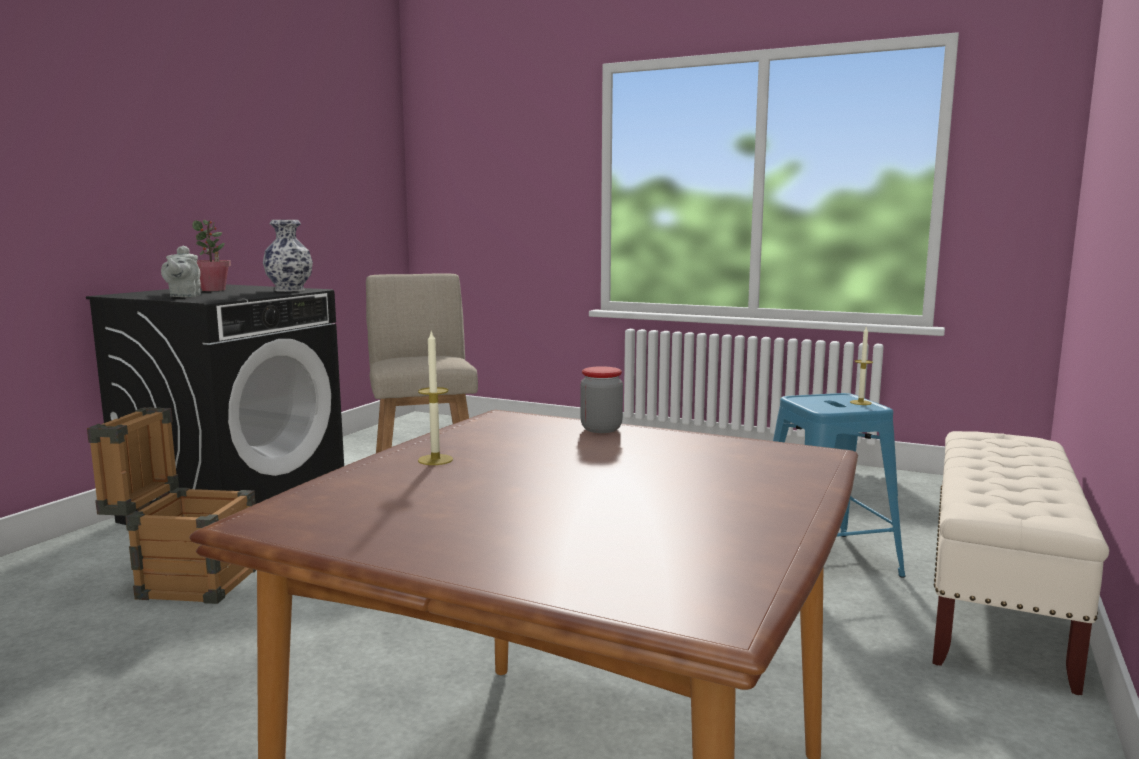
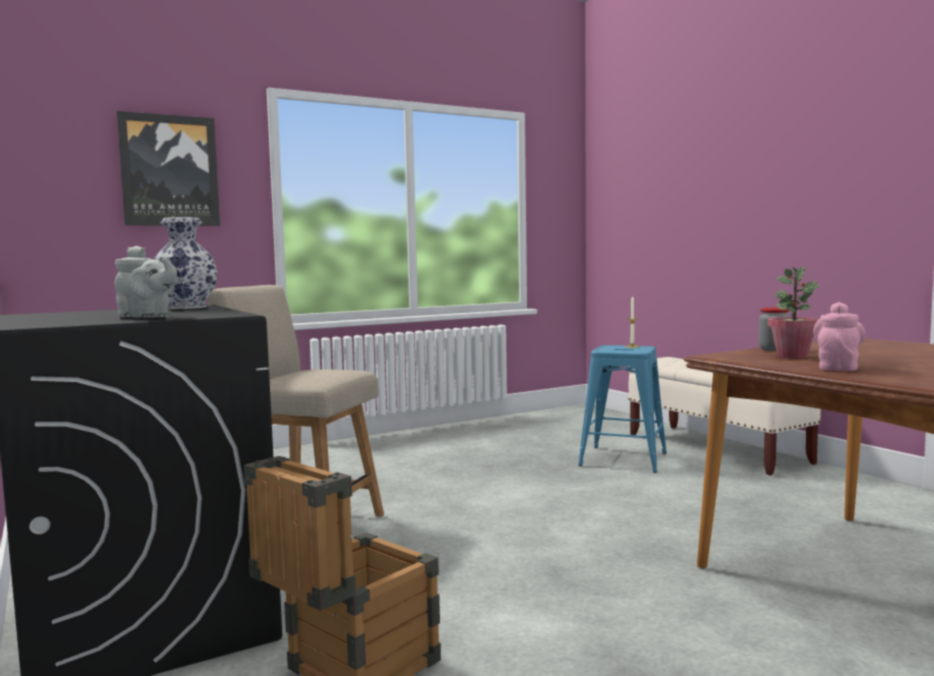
camera: 55 degrees left, 5 degrees down
potted plant [192,220,231,291] -> potted plant moved to [768,267,819,359]
candle [418,330,453,465] -> pink teapot [813,302,866,371]
none -> picture [117,111,220,226]

